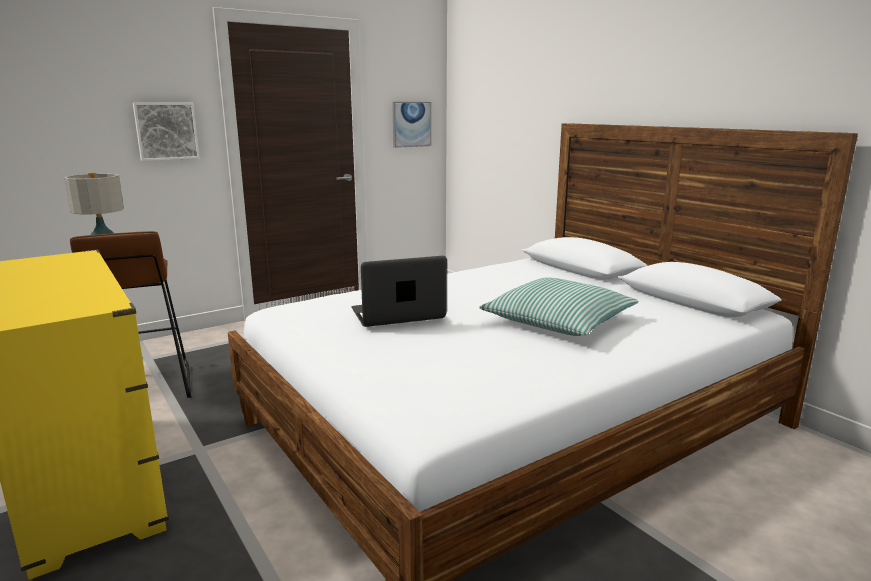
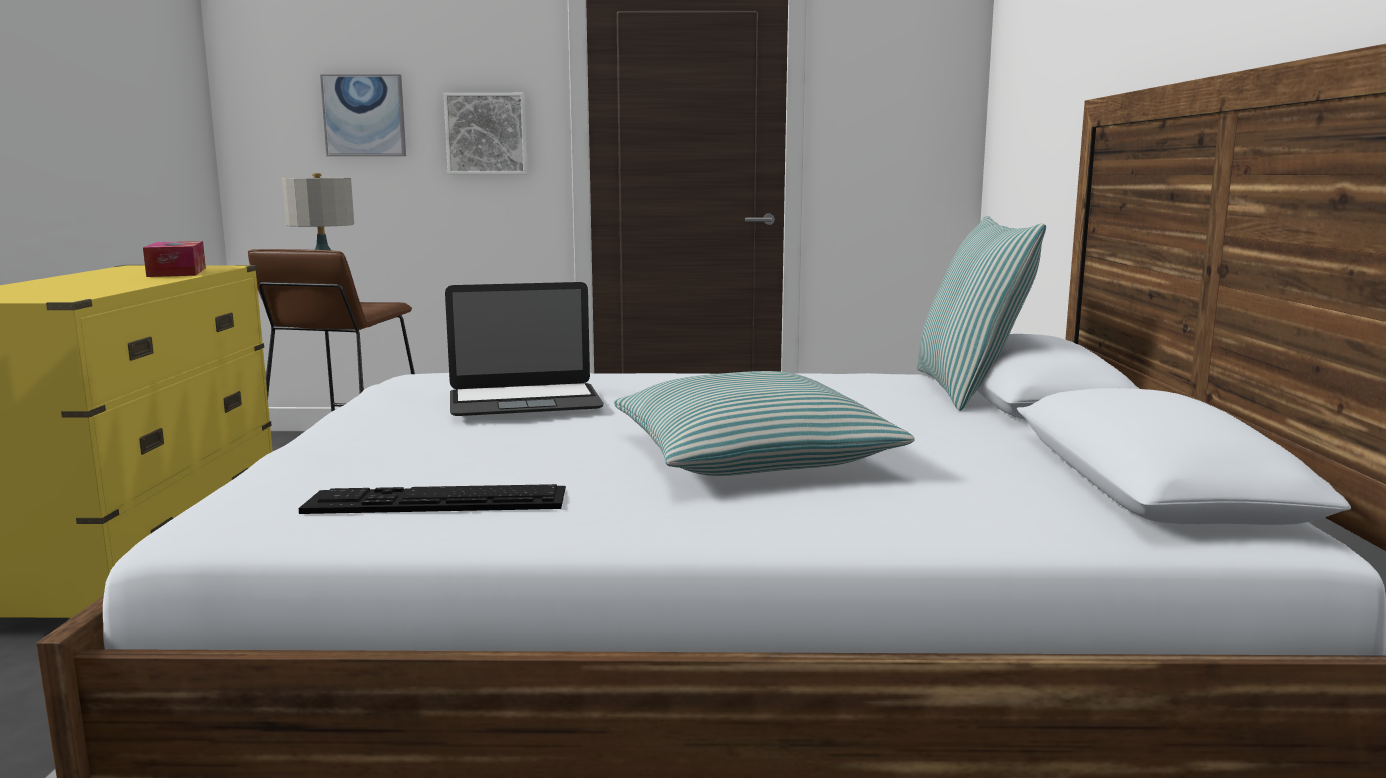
camera: 35 degrees right, 5 degrees down
laptop [351,256,447,327] -> laptop turned 150 degrees clockwise [445,282,604,416]
picture [392,102,431,148] -> picture moved to [320,74,406,156]
none -> tissue box [143,241,206,277]
none -> keyboard [299,484,566,514]
none -> pillow [917,216,1046,411]

